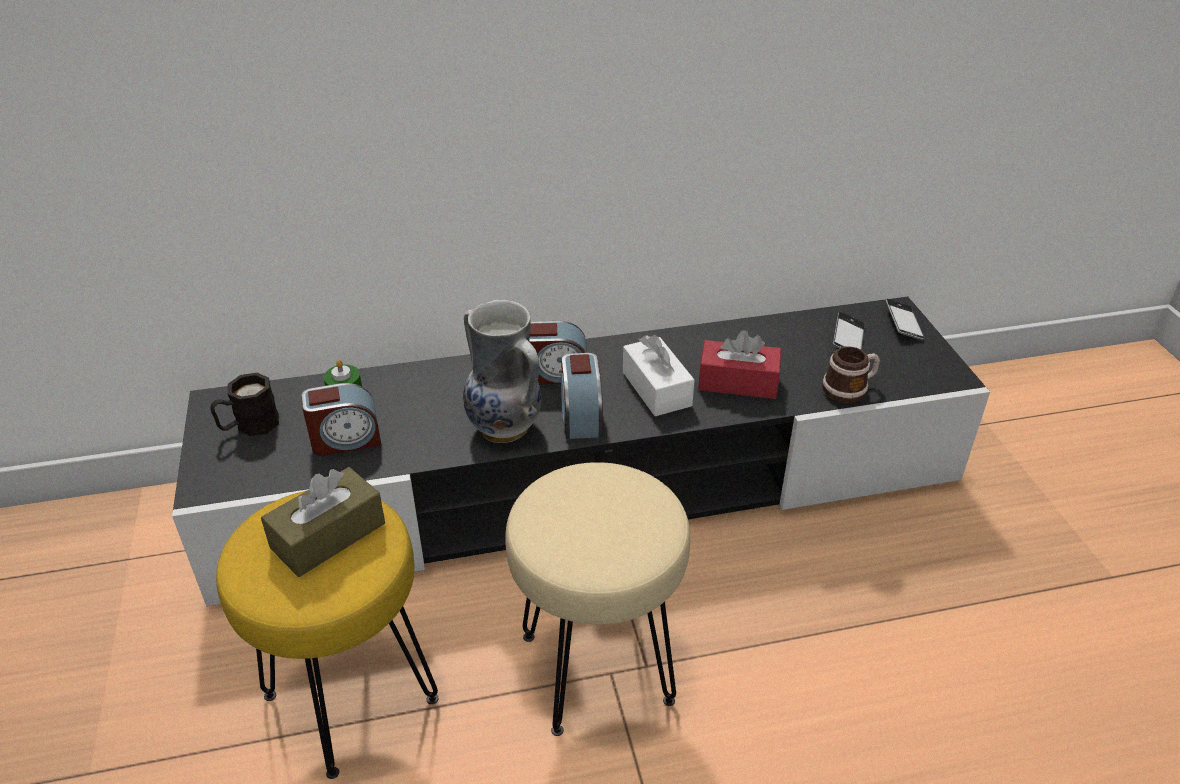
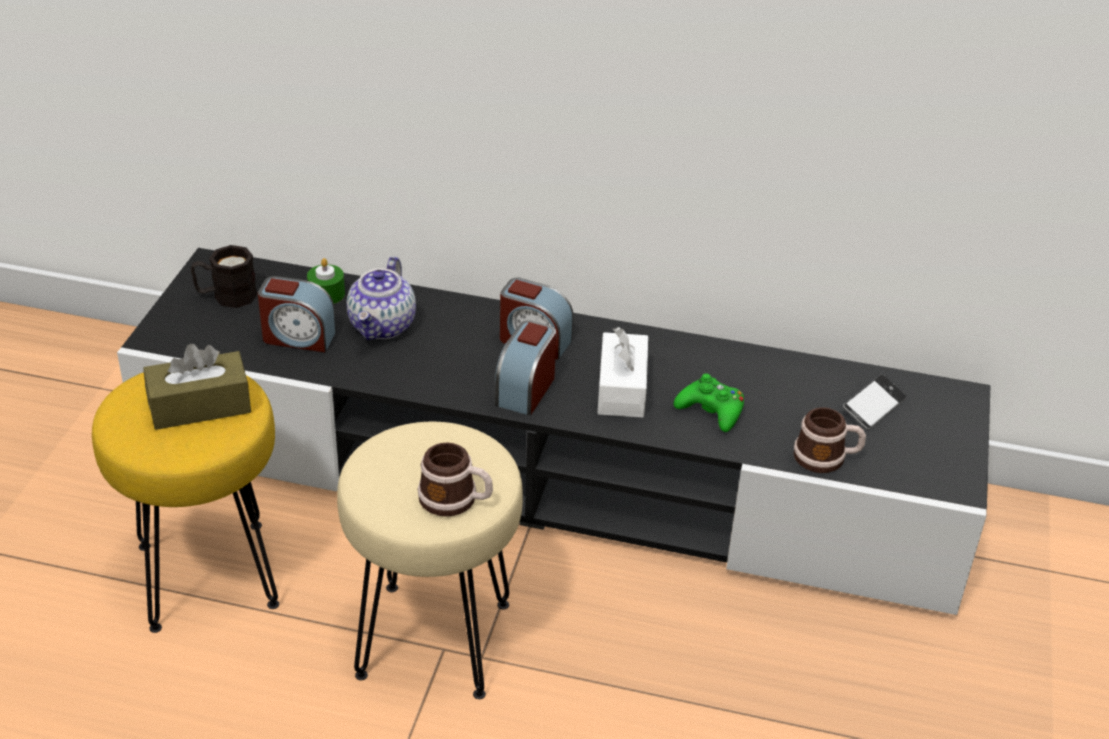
camera: 25 degrees right, 0 degrees up
vase [463,300,541,443] -> none
red tissue box [698,330,781,399] -> green game controller [674,373,744,432]
phone [885,299,925,340] -> none
none -> teapot [347,256,416,340]
none -> mug [417,443,493,517]

